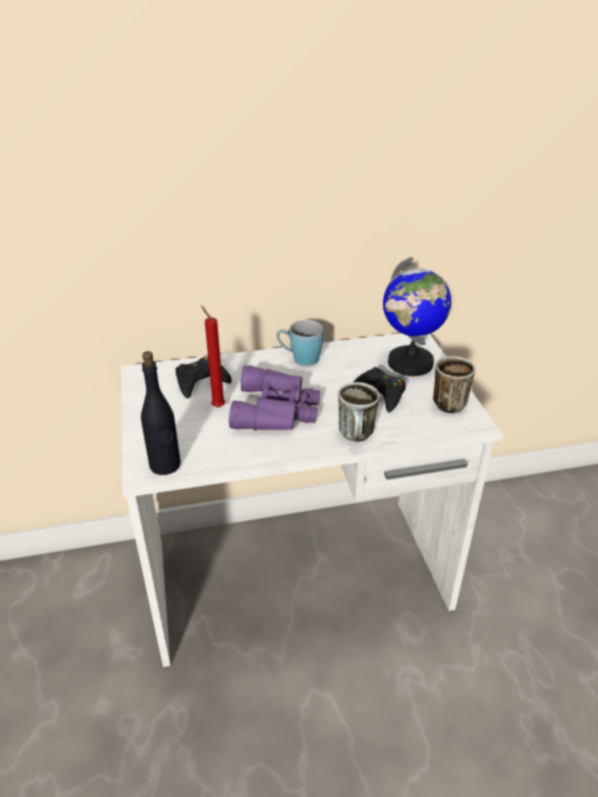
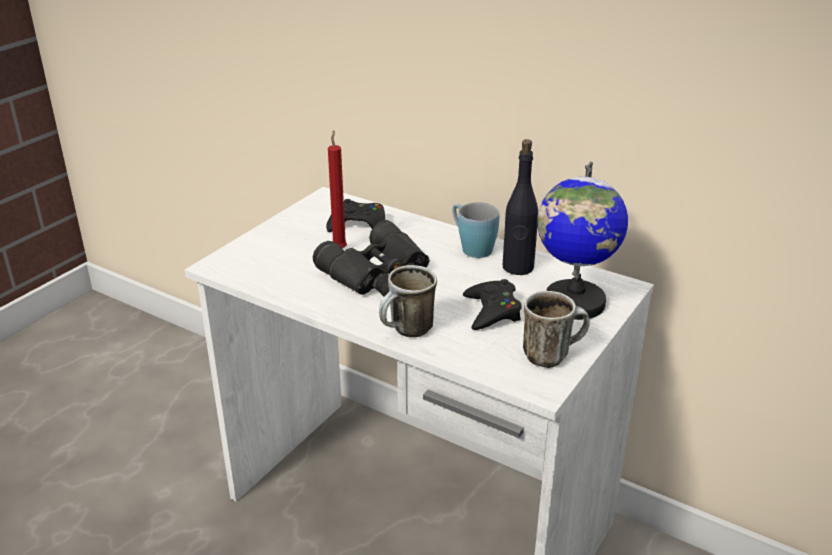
camera: 45 degrees right, 5 degrees down
black bottle [141,351,181,475] -> black bottle moved to [503,139,538,275]
purple binoculars [229,365,320,430] -> black binoculars [313,220,430,297]

